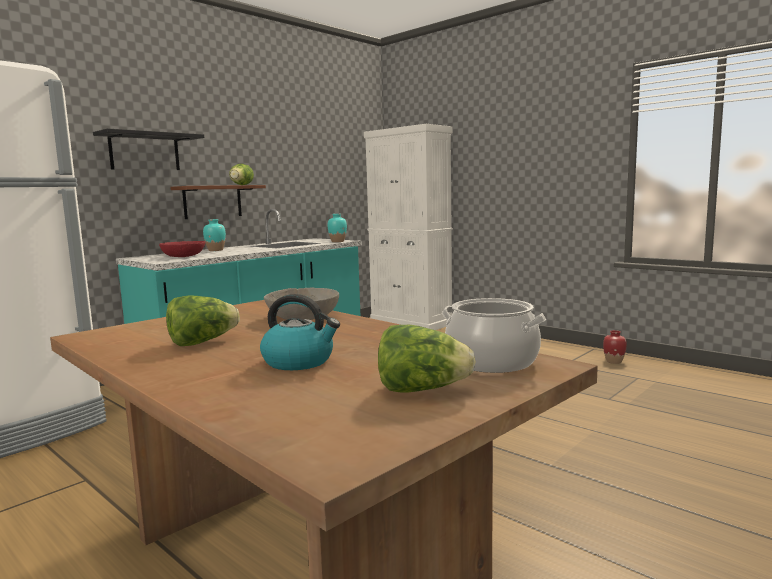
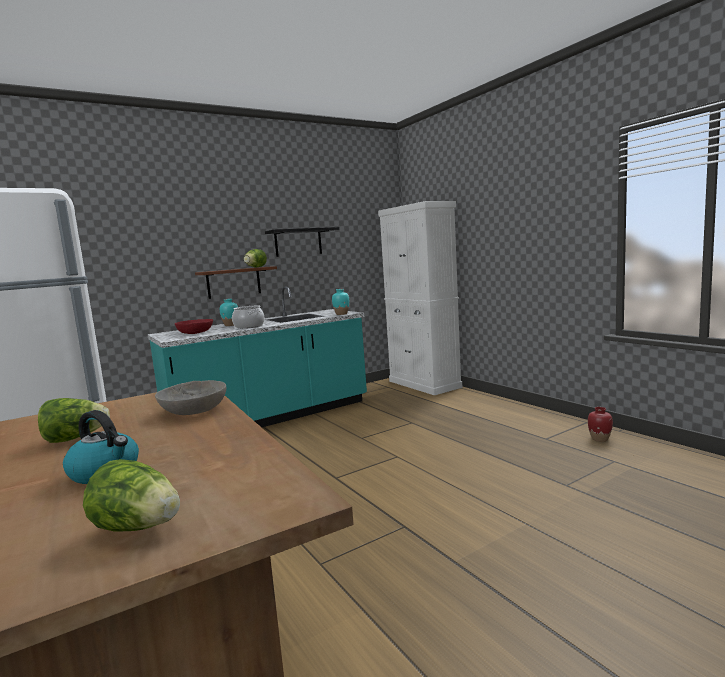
camera: 15 degrees right, 0 degrees up
black shelf [93,128,204,170] -> black shelf moved to [265,227,339,257]
cooking pot [442,298,546,373] -> cooking pot moved to [232,306,265,328]

